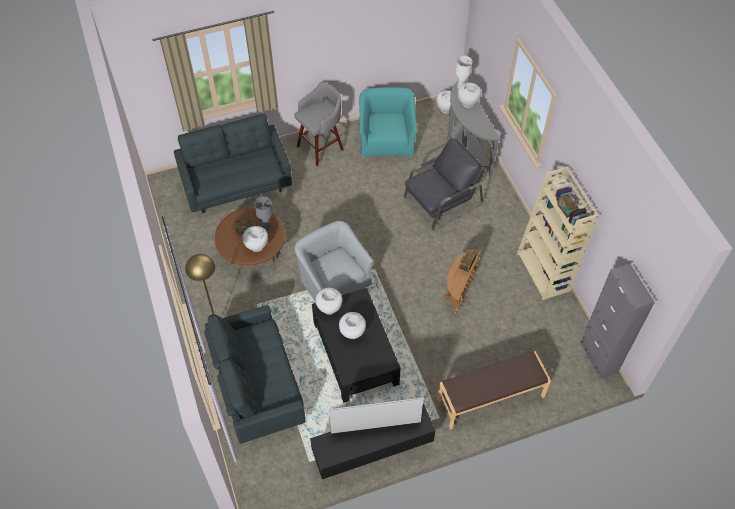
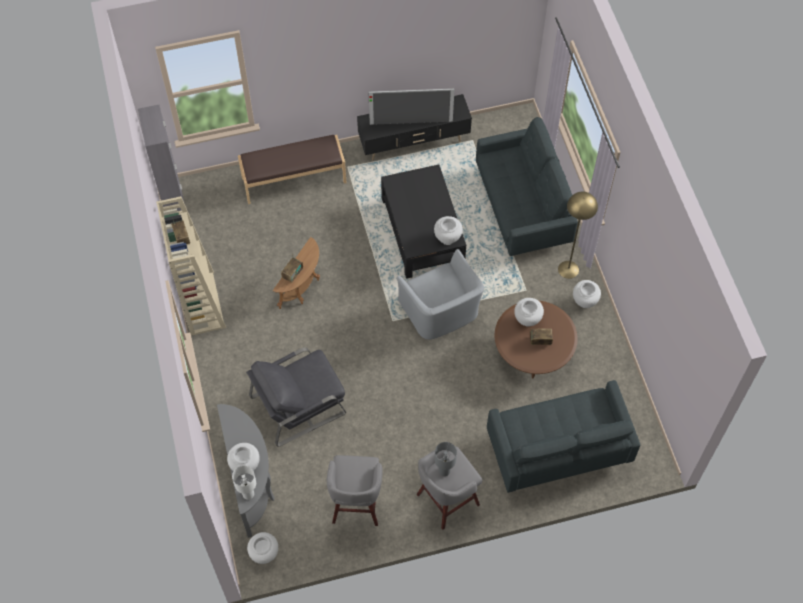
camera: 175 degrees left, 5 degrees up
grey table lamp [254,196,273,230] -> grey table lamp moved to [435,442,457,476]
white vase [339,312,366,339] -> white vase moved to [573,280,601,308]
turquoise armchair [359,87,417,157] -> grey stool [327,455,383,526]

